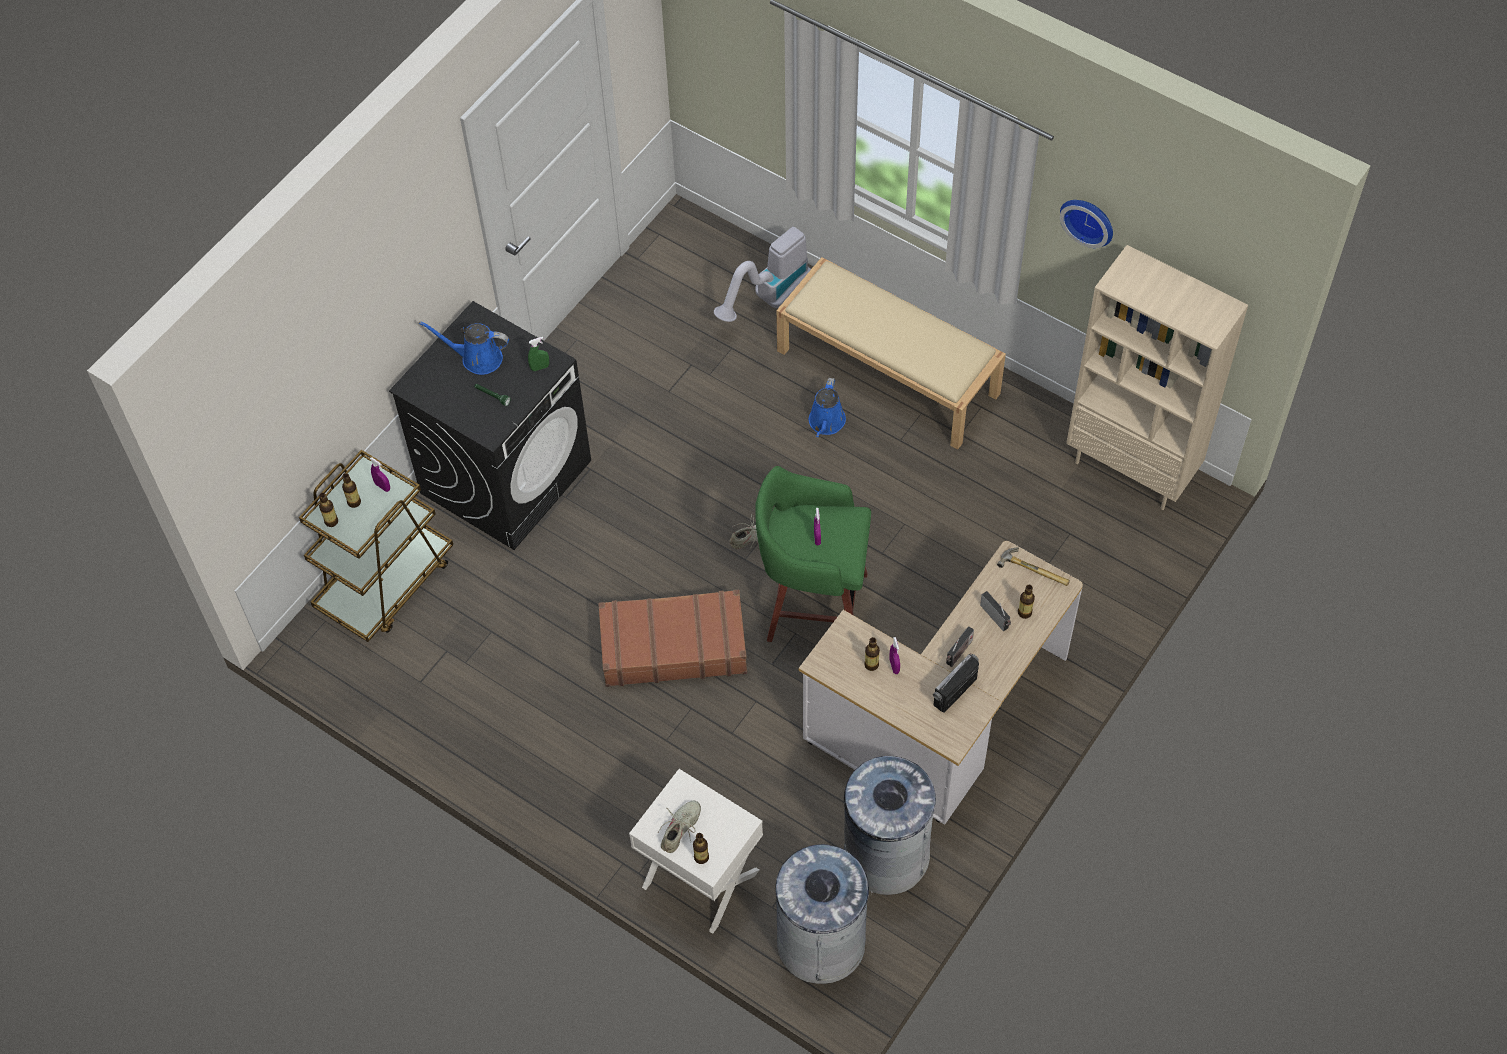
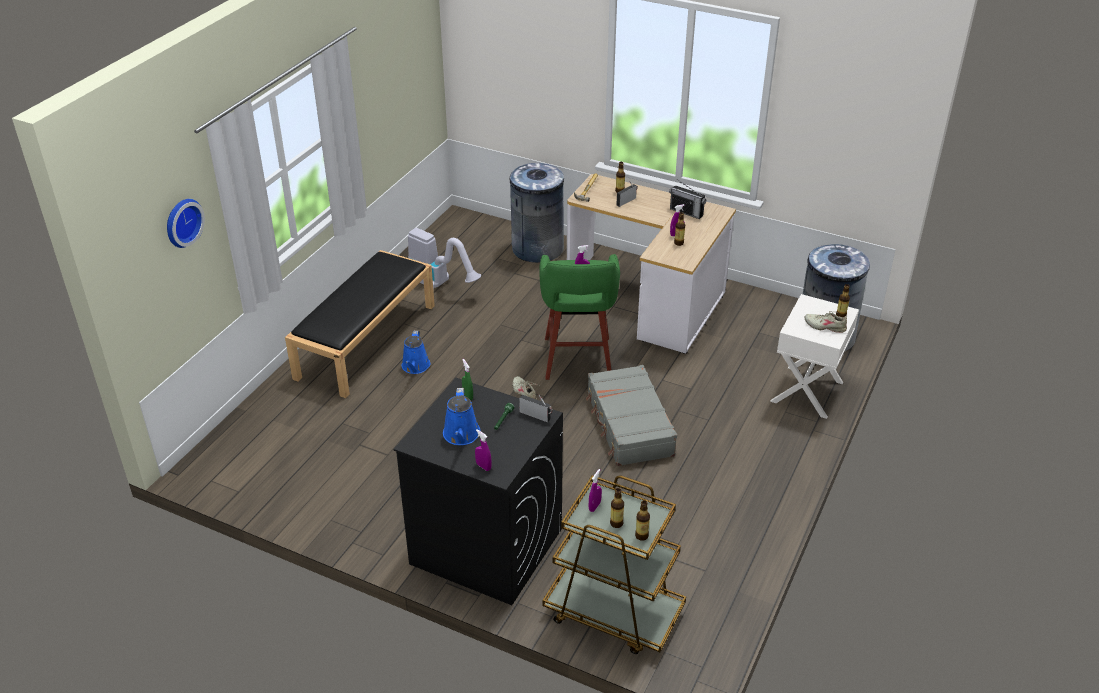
camera: 100 degrees left, 20 degrees down
brown suitcase [598,590,747,687] -> grey suitcase [586,365,677,466]
vacuum cleaner [714,227,811,322] -> vacuum cleaner moved to [408,228,481,289]
beige bench [776,257,1006,450] -> black bench [285,250,435,398]
blue watering can [809,378,846,437] -> blue watering can turned 90 degrees clockwise [402,331,430,374]
grey trash can [844,756,936,895] -> grey trash can moved to [510,163,564,263]
radio [946,626,974,667] -> radio moved to [519,395,553,422]
wall clock [1060,200,1113,248] -> wall clock moved to [167,199,205,248]
beige bookcase [1066,245,1248,510] -> none
none -> purple spray bottle [475,429,491,471]

